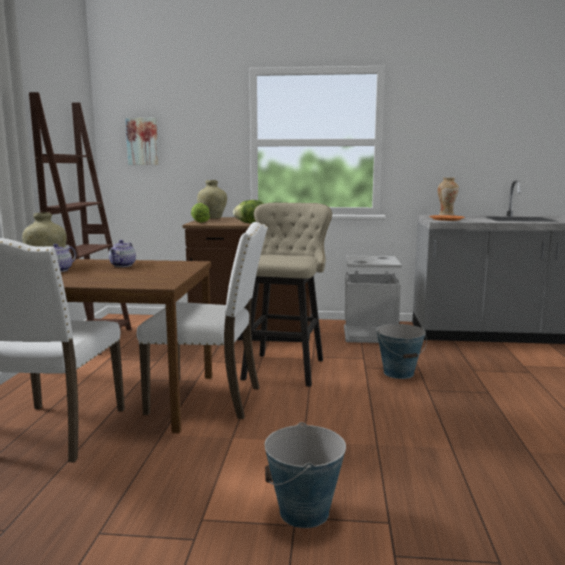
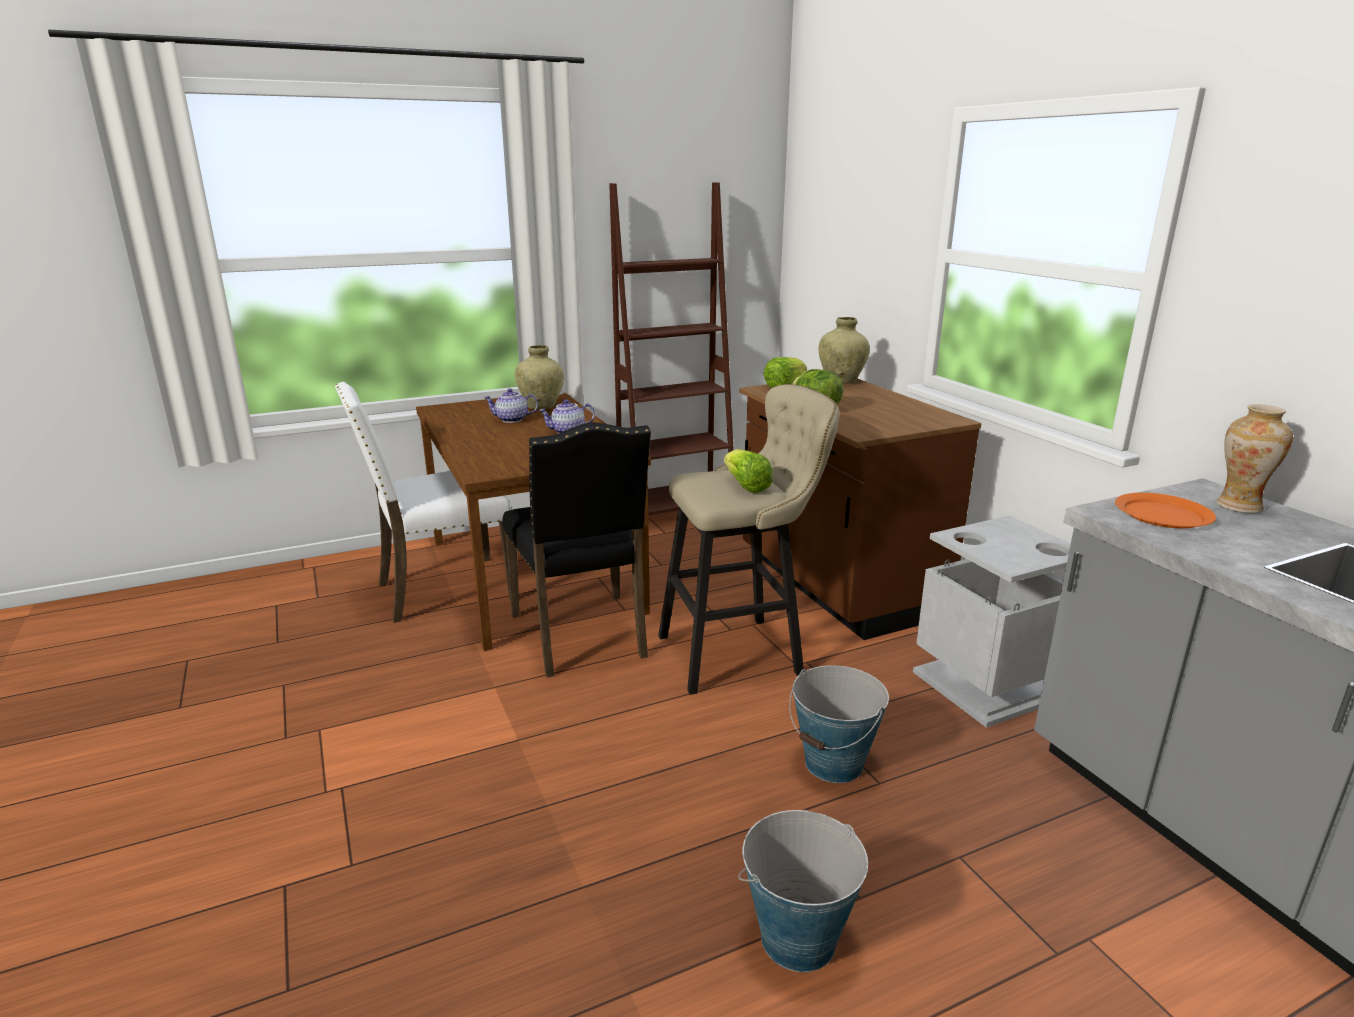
camera: 60 degrees right, 10 degrees up
picture [125,118,159,165] -> none
white chair [137,222,268,419] -> black chair [503,423,651,678]
bucket [264,422,346,528] -> bucket moved to [738,810,868,972]
none -> lettuce [724,449,773,493]

